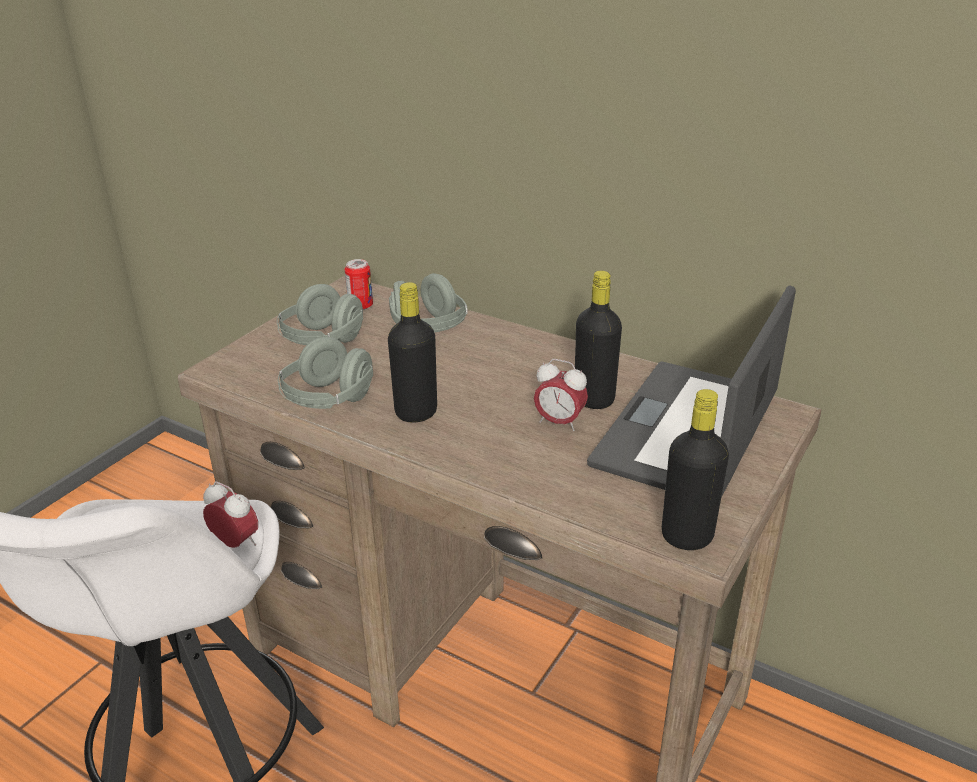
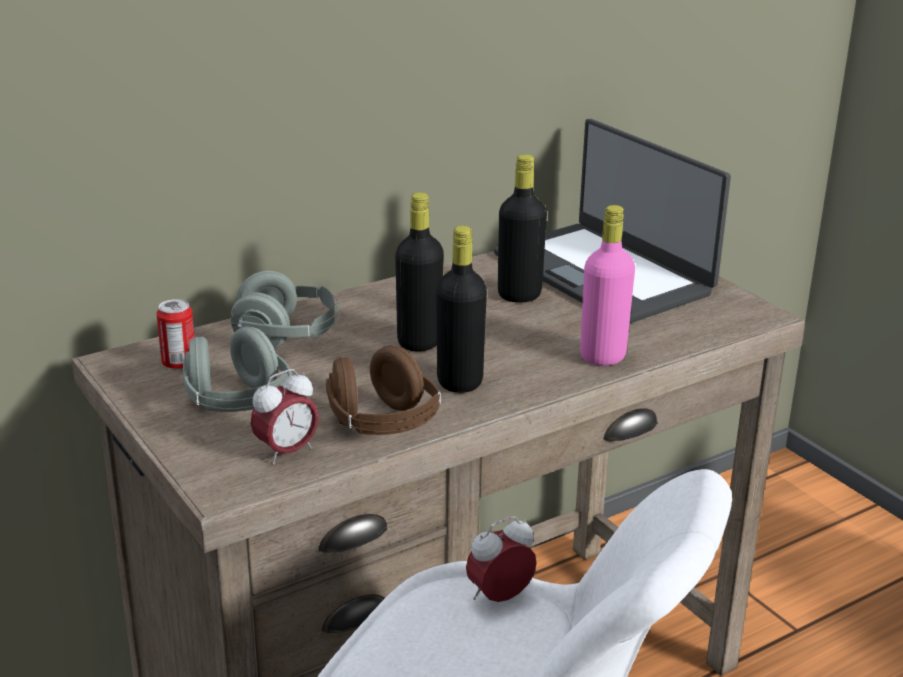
camera: 65 degrees left, 5 degrees down
grey headphones [278,337,373,409] -> brown headphones [326,346,441,435]
alarm clock [534,359,588,431] -> alarm clock moved to [251,369,319,465]
black bottle [662,389,729,550] -> black bottle moved to [395,193,444,351]
none -> pink bottle [580,205,635,366]

